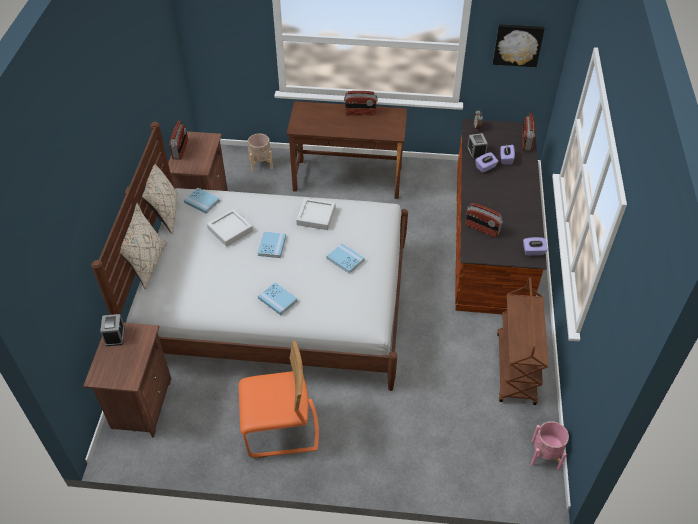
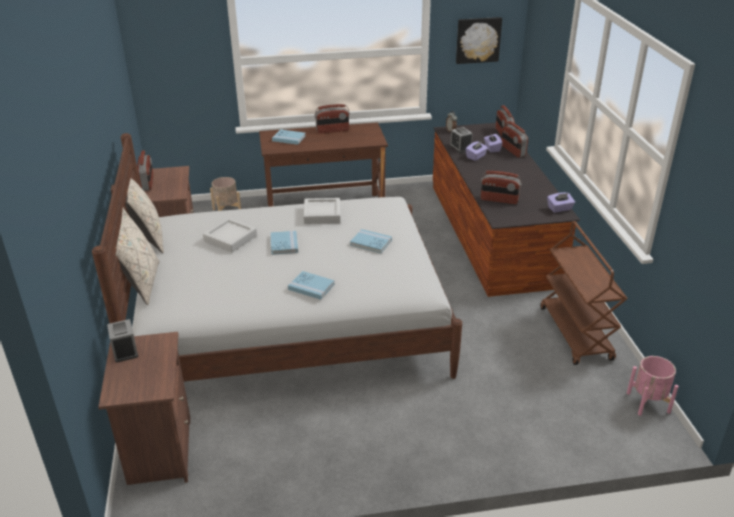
camera: 15 degrees left, 15 degrees down
blue book [184,188,220,213] -> blue book moved to [272,129,306,145]
orange chair [239,341,319,458] -> none
none -> radio [502,121,528,158]

